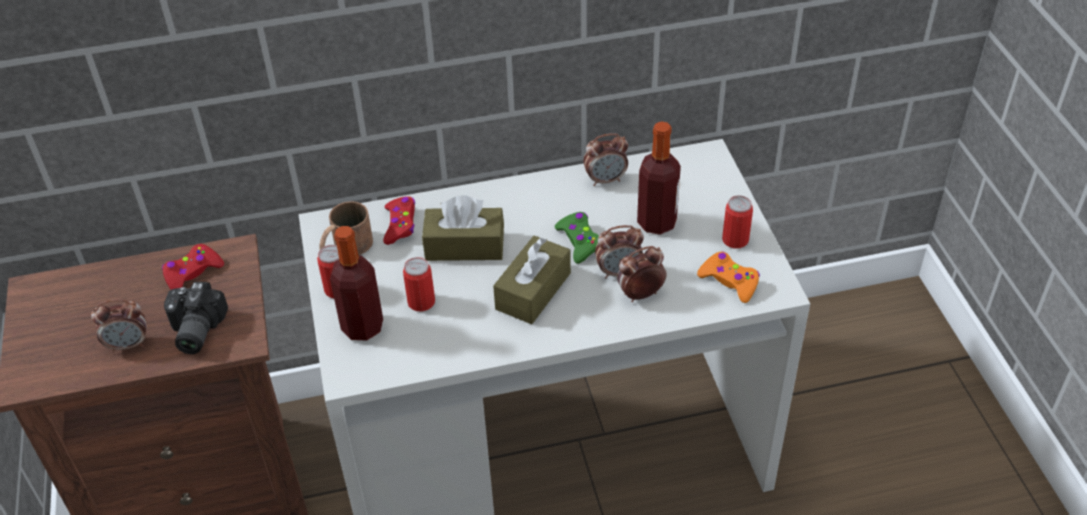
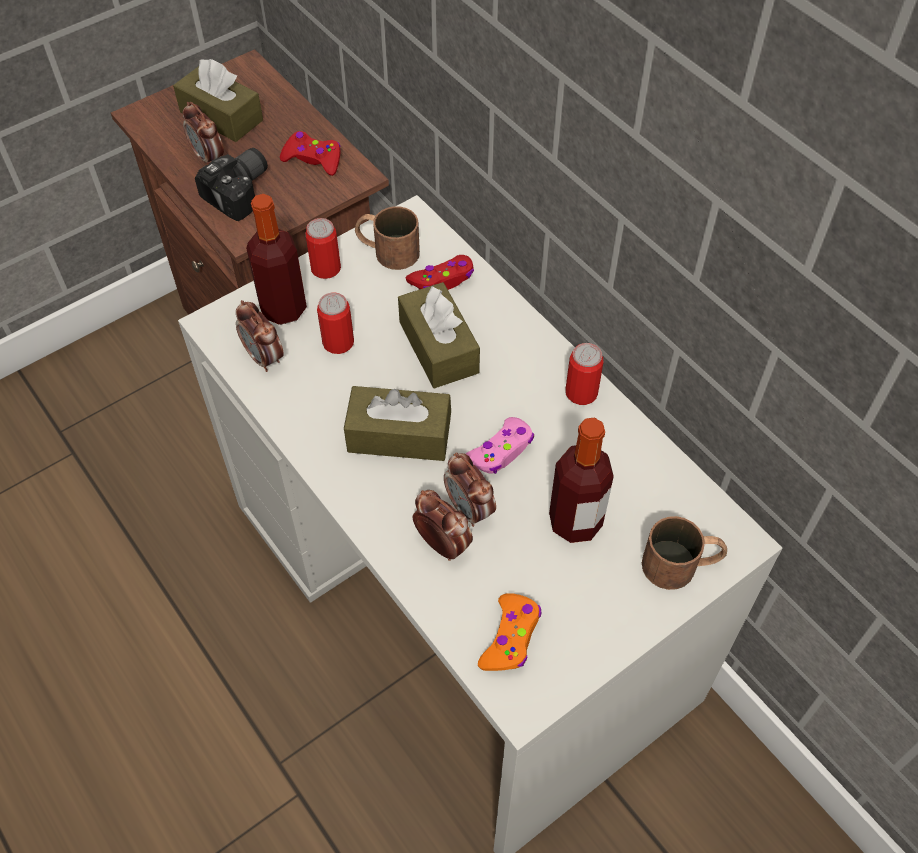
camera: 65 degrees right, 10 degrees up
camera [164,282,228,354] -> camera turned 150 degrees clockwise [195,148,268,221]
green game controller [555,212,599,264] -> pink game controller [466,417,534,474]
alarm clock [583,133,628,186] -> alarm clock moved to [236,300,284,372]
can [722,195,753,249] -> can moved to [565,343,604,405]
none -> brown tissue box [173,59,263,142]
none -> brown mug [642,516,727,590]

